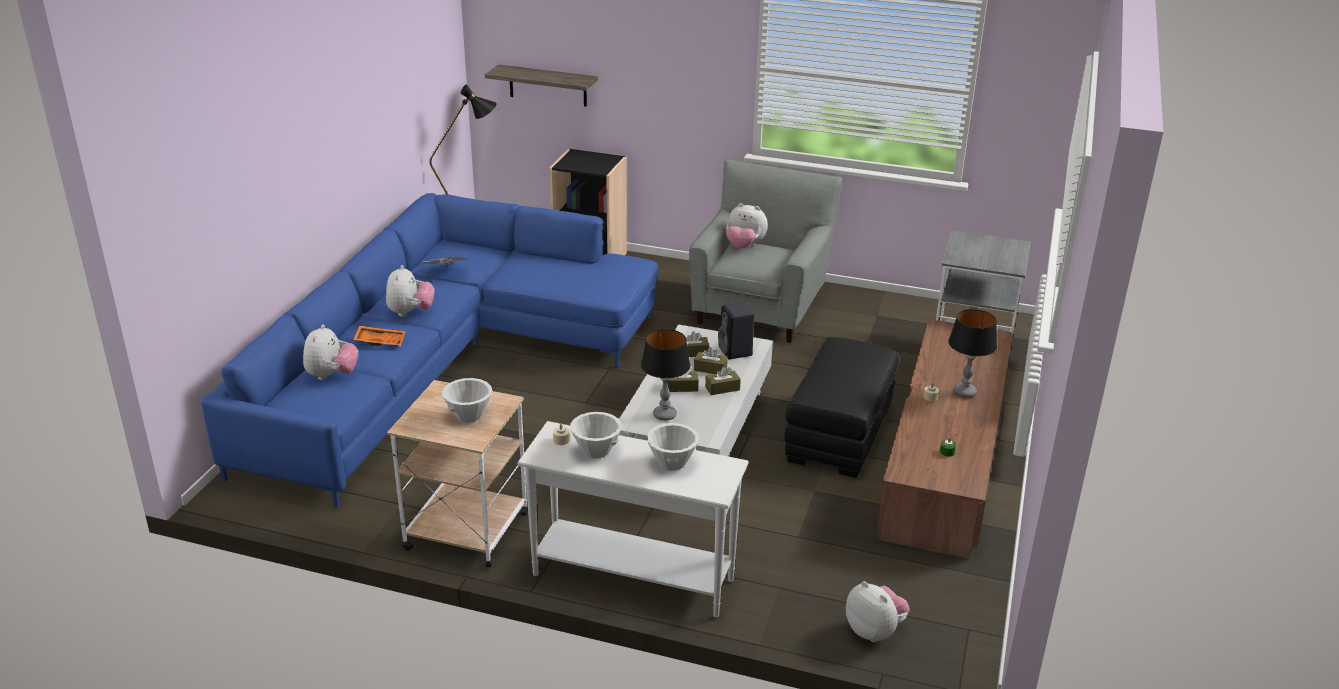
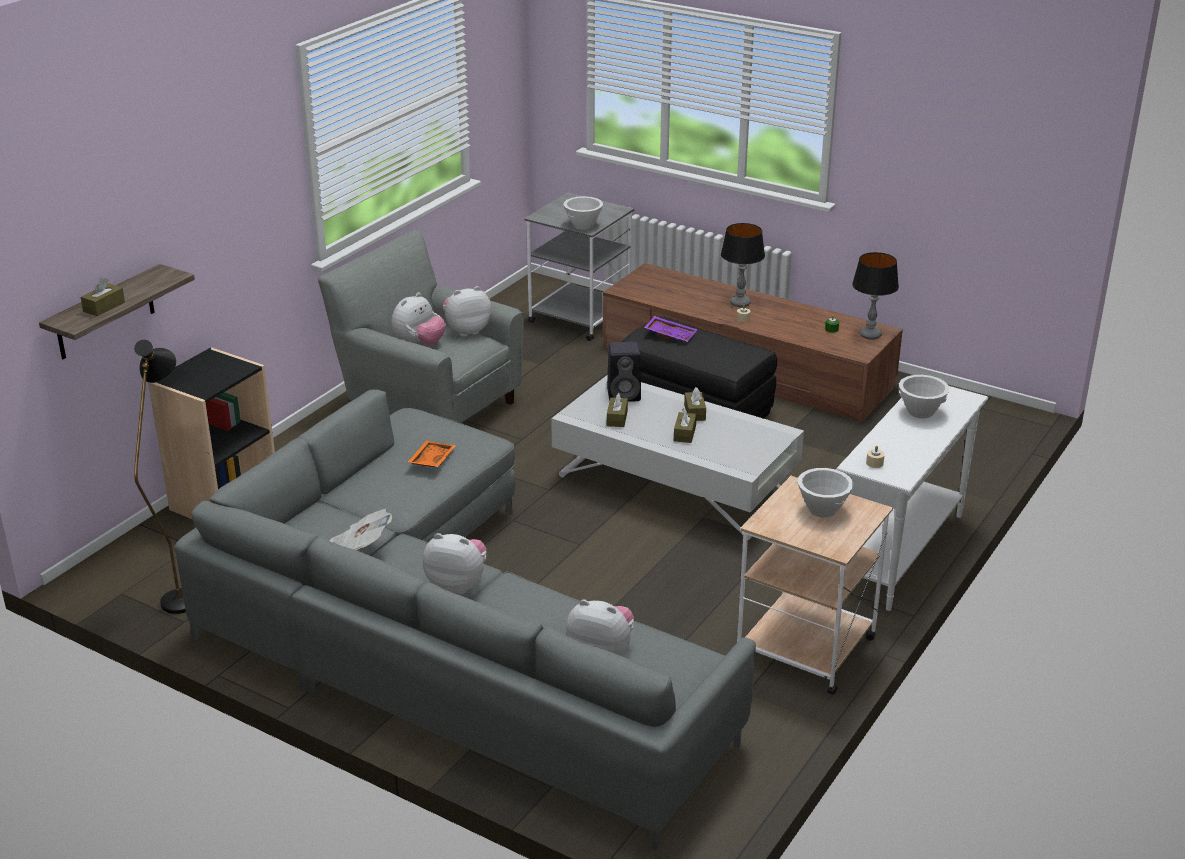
camera: 75 degrees left, 0 degrees up
blue sofa [201,193,658,507] -> grey sofa [174,390,756,851]
orange tray [353,326,406,346] -> orange tray moved to [407,440,456,467]
white bowl [570,412,622,459] -> white bowl moved to [564,196,603,230]
table lamp [641,329,691,421] -> table lamp moved to [852,252,899,340]
brown tissue box [694,347,728,374] -> brown tissue box moved to [81,278,125,316]
plush toy [846,581,910,642] -> plush toy moved to [443,286,492,337]
none -> purple tray [644,316,698,342]

